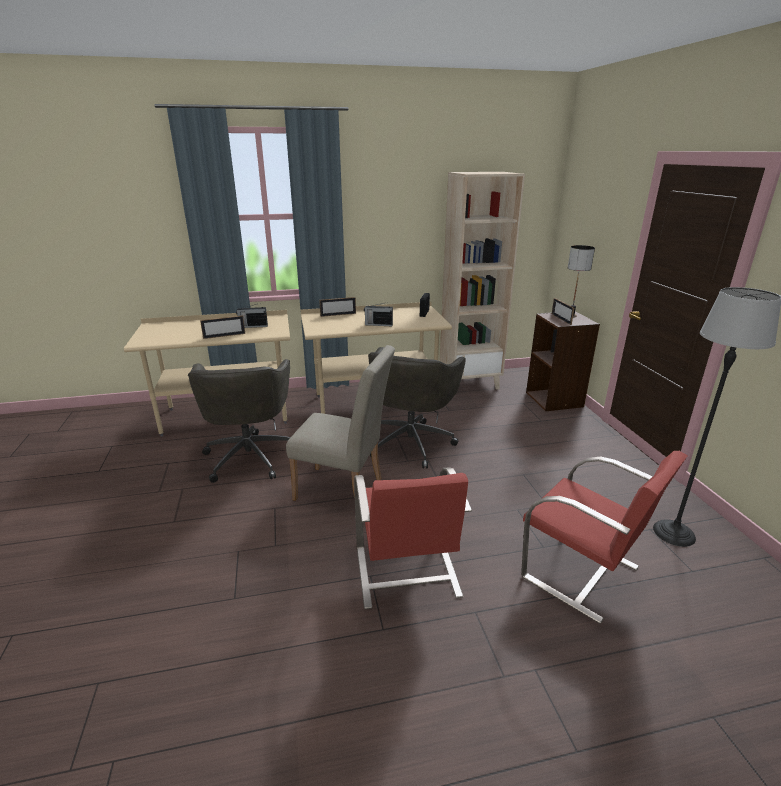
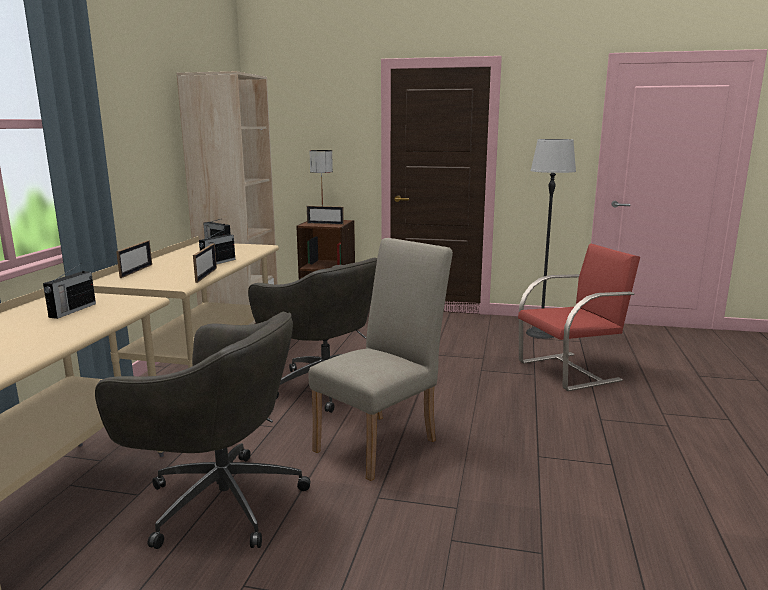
camera: 65 degrees left, 10 degrees down
picture frame [200,315,245,339] -> picture frame moved to [193,243,217,283]
red chair [354,467,472,609] -> none

